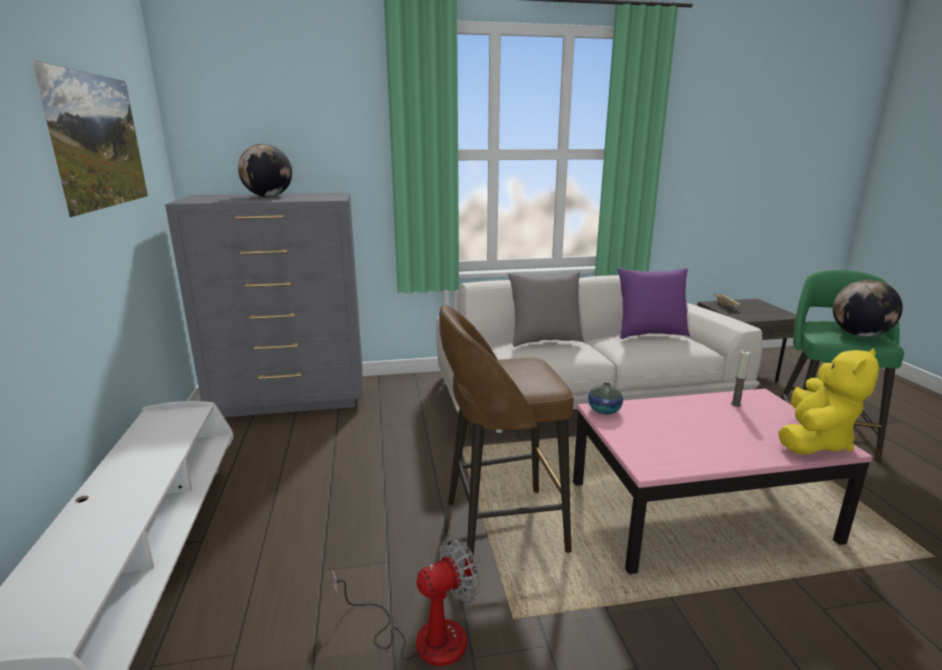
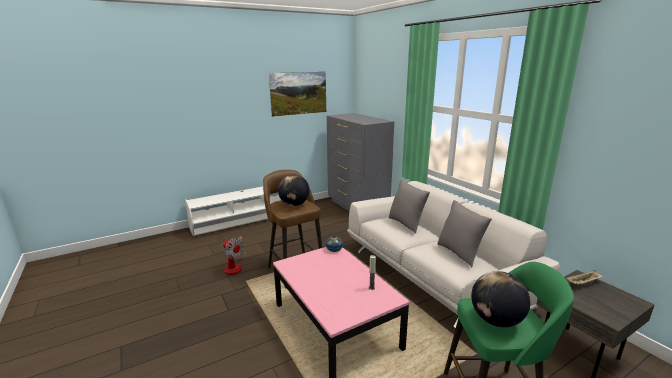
camera: 70 degrees right, 0 degrees up
globe [238,144,292,197] -> globe moved to [278,175,310,206]
purple pillow [617,268,690,339] -> grey pillow [437,200,492,267]
yellow plush toy [778,348,879,455] -> none

